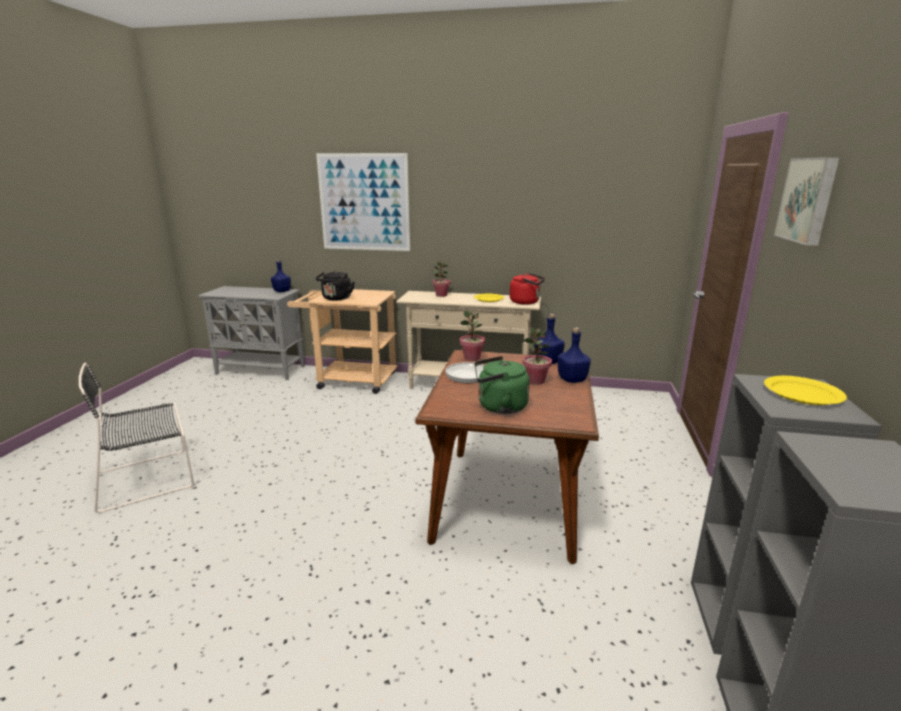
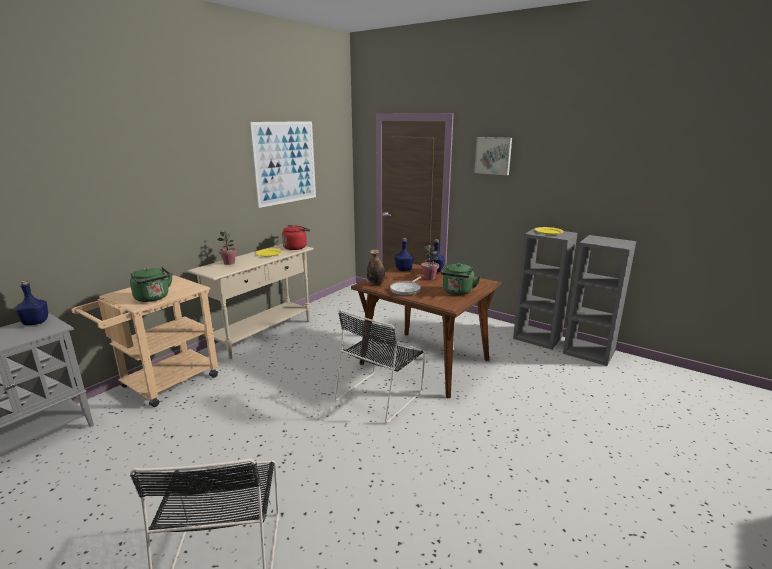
camera: 65 degrees left, 0 degrees up
black kettle [315,270,355,300] -> green kettle [130,266,173,302]
picture [316,153,410,251] -> picture moved to [250,121,316,208]
potted plant [460,311,485,361] -> bottle [367,249,385,285]
none -> black chair [335,309,425,423]

